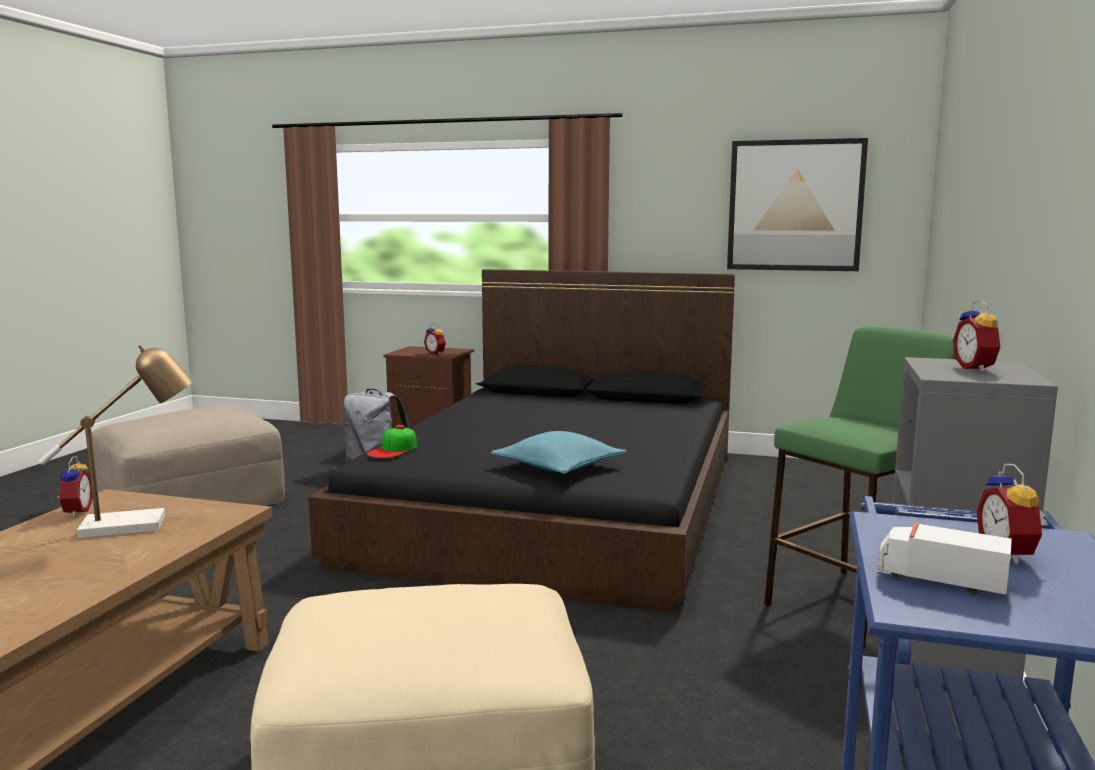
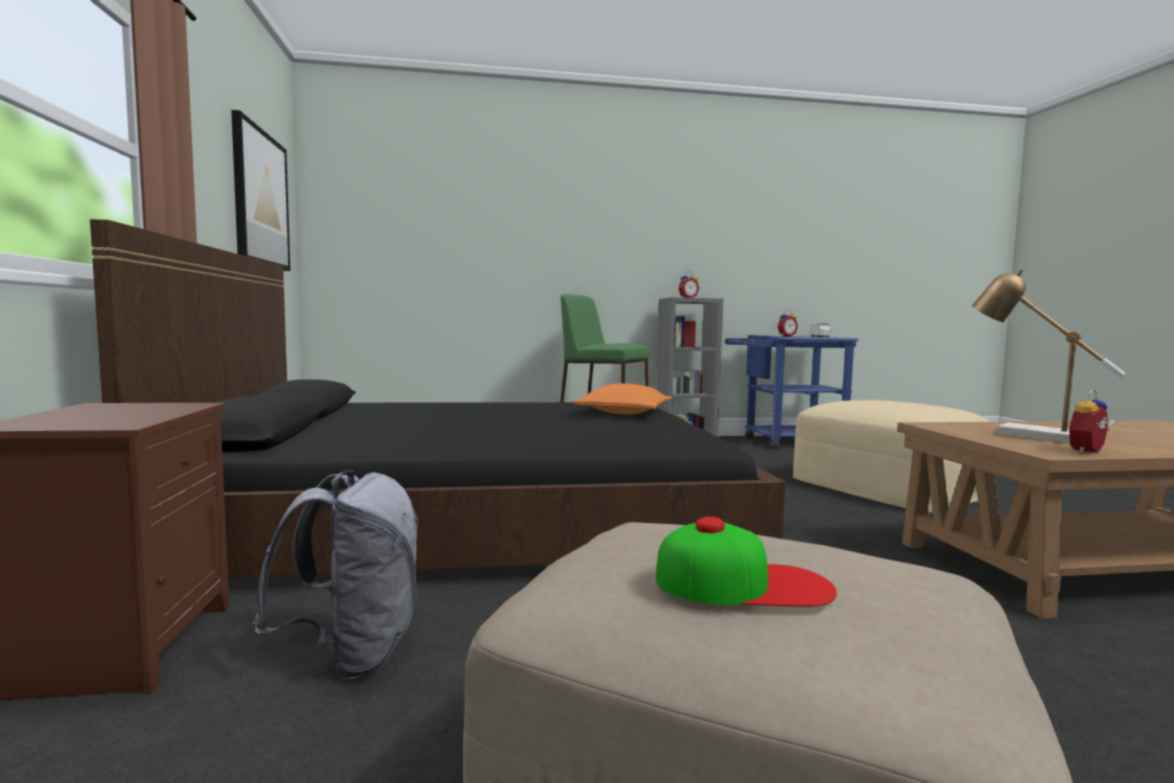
camera: 115 degrees left, 5 degrees down
cap [367,425,417,458] -> cap moved to [656,517,837,607]
alarm clock [424,323,446,354] -> none
turquoise pillow [491,431,627,474] -> orange pillow [573,383,672,414]

